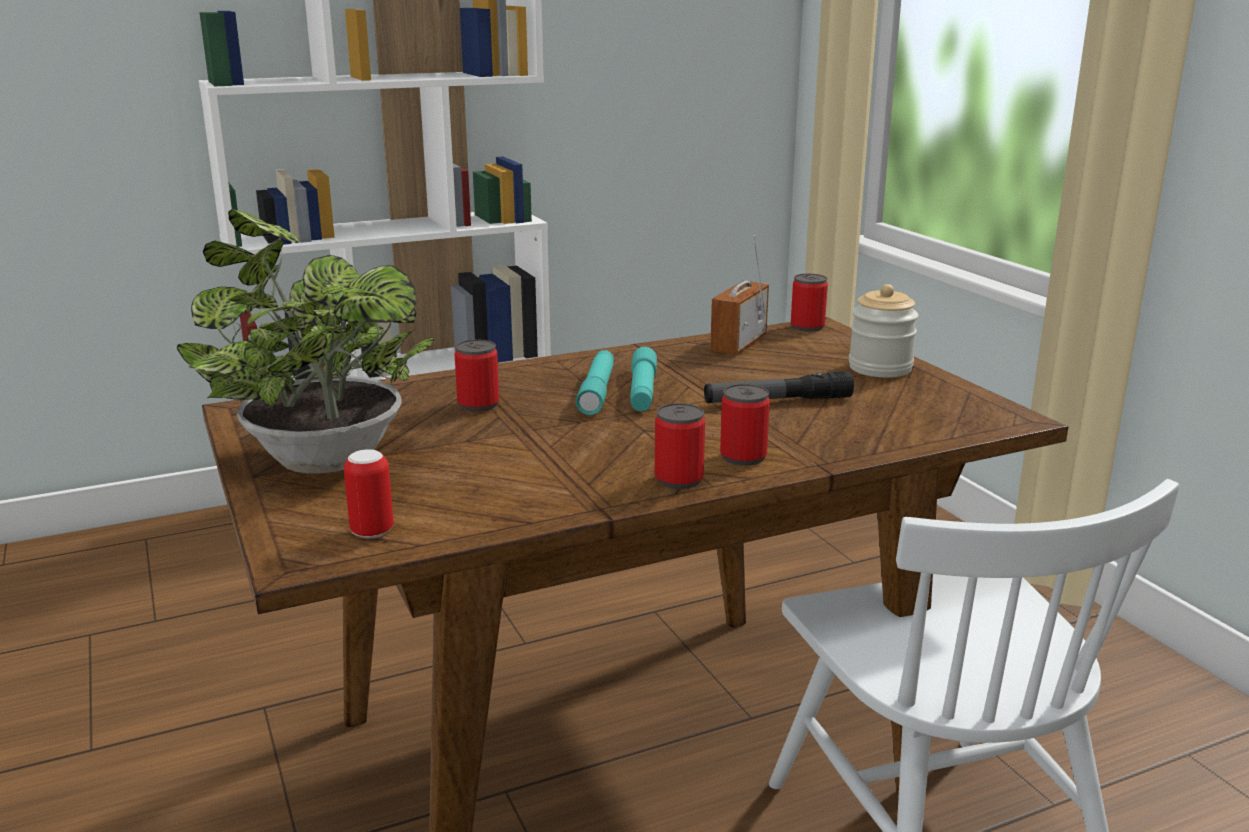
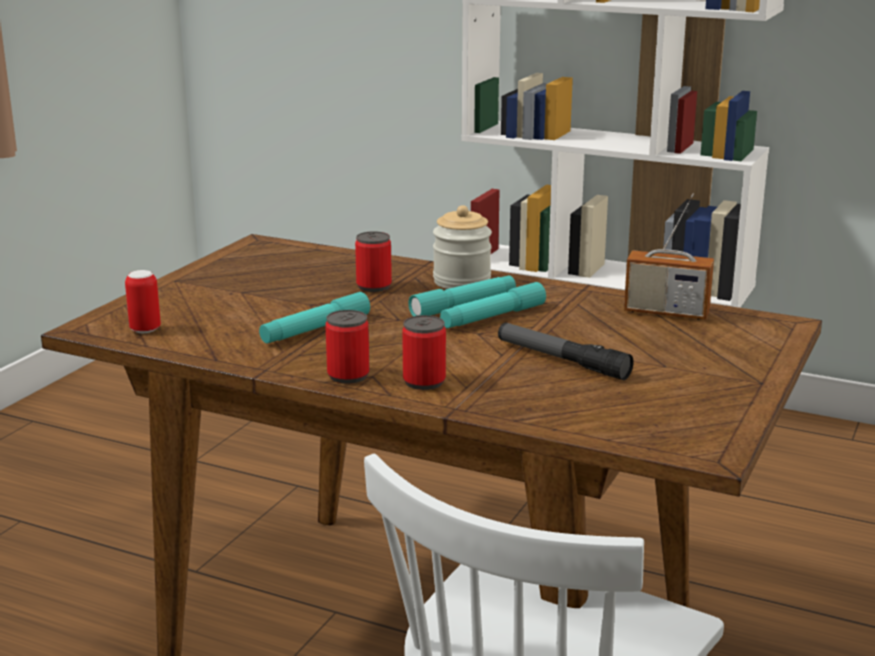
camera: 50 degrees right, 0 degrees up
potted plant [176,209,434,474] -> none
radio [710,235,769,354] -> radio turned 150 degrees counterclockwise [624,193,714,320]
can [791,274,828,332] -> none
jar [849,284,919,378] -> jar moved to [433,205,492,289]
none -> turquoise flashlight [259,292,370,344]

